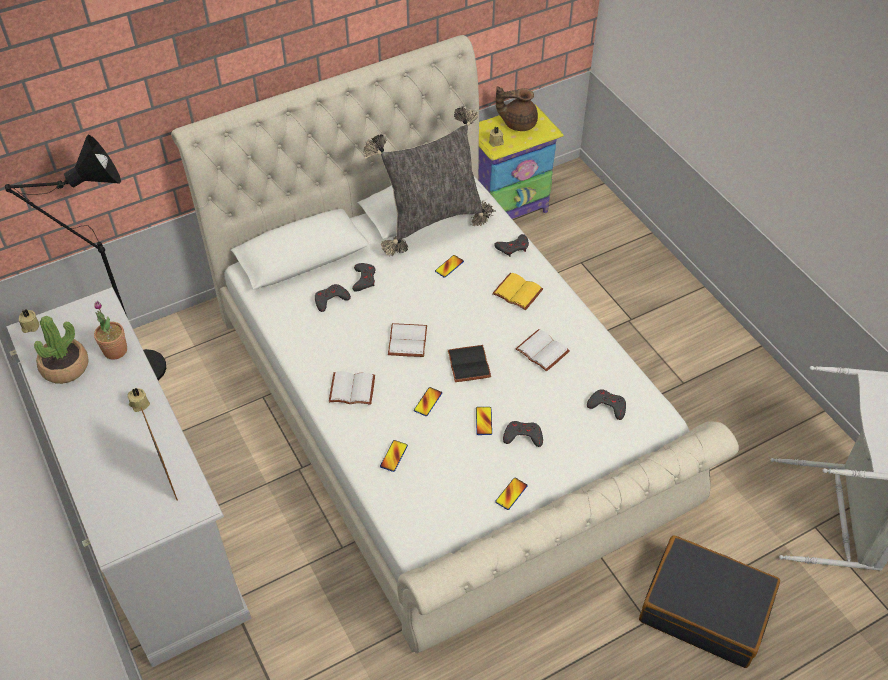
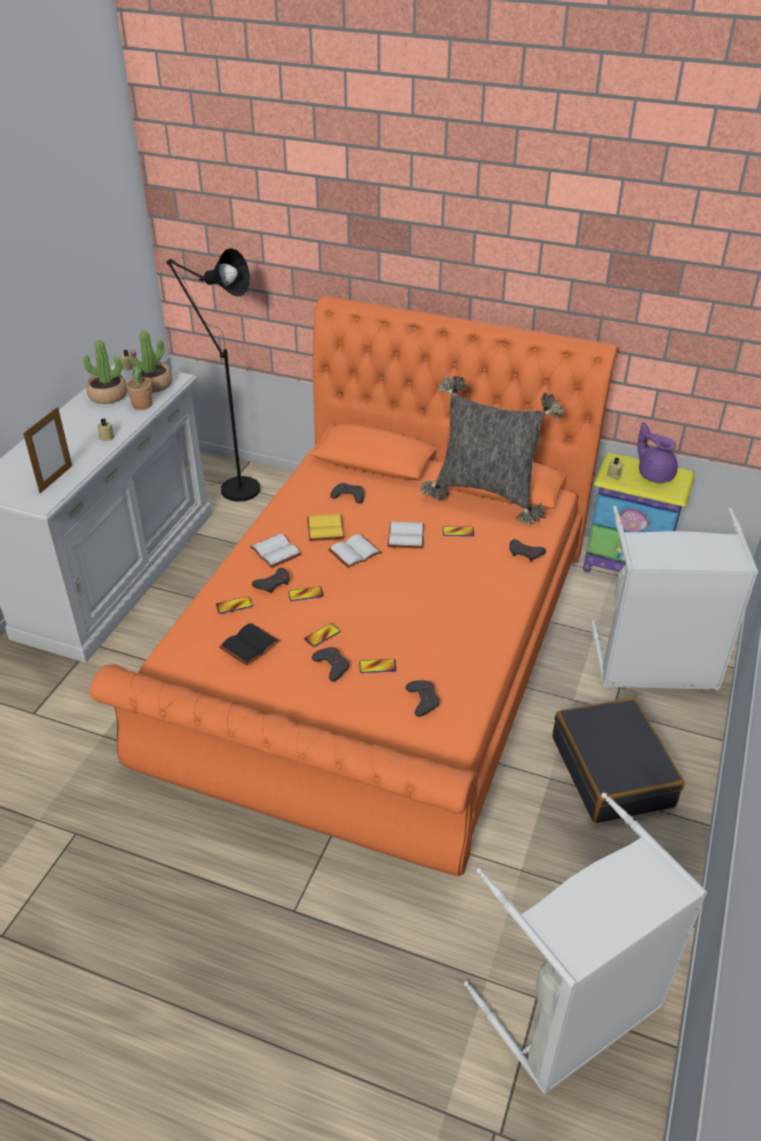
camera: 50 degrees right, 10 degrees down
beige bed [171,35,739,654] -> orange bed [90,296,618,877]
grey game controller [352,263,375,292] -> grey game controller moved to [252,568,290,593]
black book [448,345,491,382] -> black book moved to [219,623,280,666]
yellow book [492,273,543,310] -> yellow book moved to [307,514,344,541]
phone [495,478,528,510] -> phone moved to [359,659,396,673]
brown teapot [496,86,538,131] -> purple teapot [638,422,678,483]
white book [516,329,570,372] -> white book moved to [388,522,424,548]
black suitcase [639,536,780,668] -> black suitcase moved to [553,697,685,823]
none -> potted plant [129,331,172,393]
none -> grey laundry basket [591,506,758,690]

